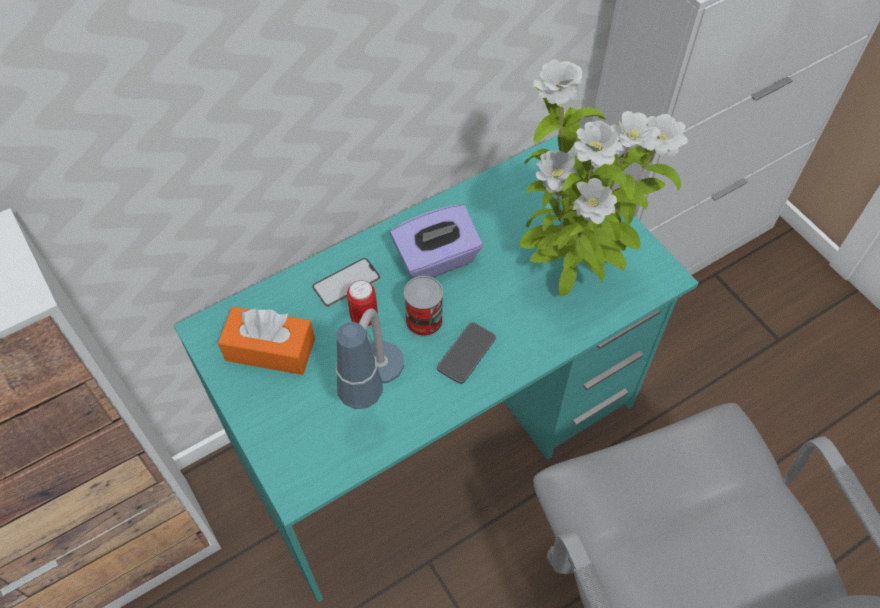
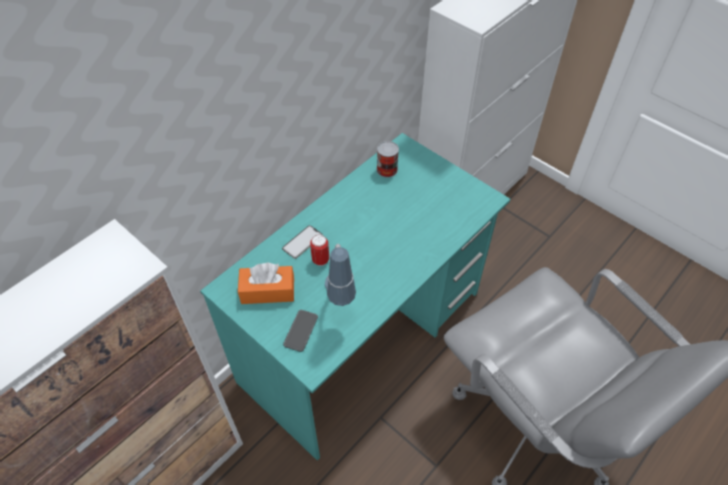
camera: 15 degrees left, 5 degrees down
purple tissue box [390,204,483,279] -> none
can [404,276,443,337] -> can moved to [377,141,399,178]
phone [437,322,496,384] -> phone moved to [283,310,318,352]
potted plant [520,60,688,296] -> none

